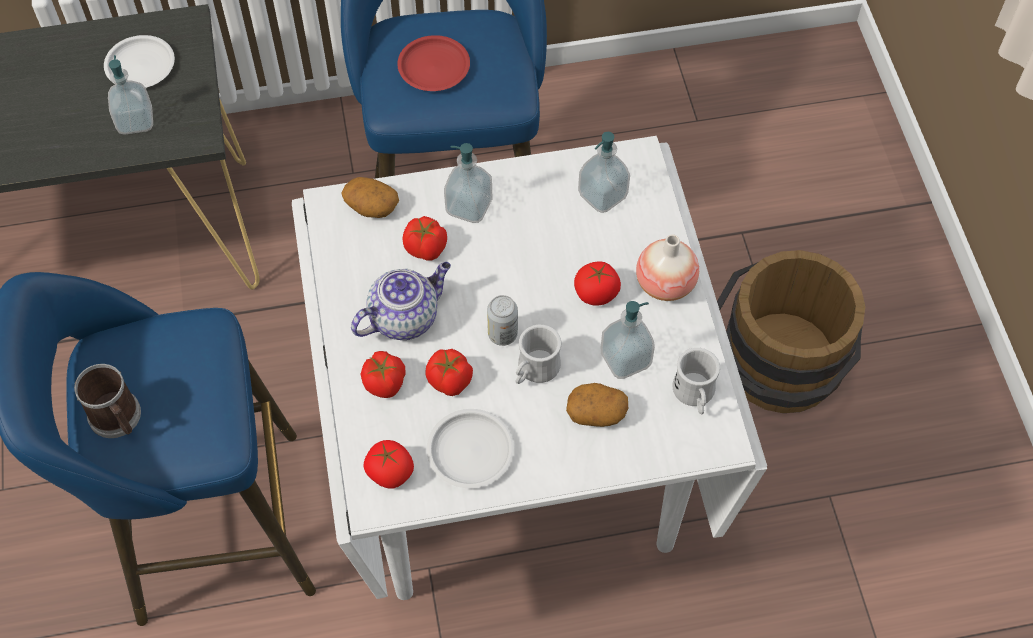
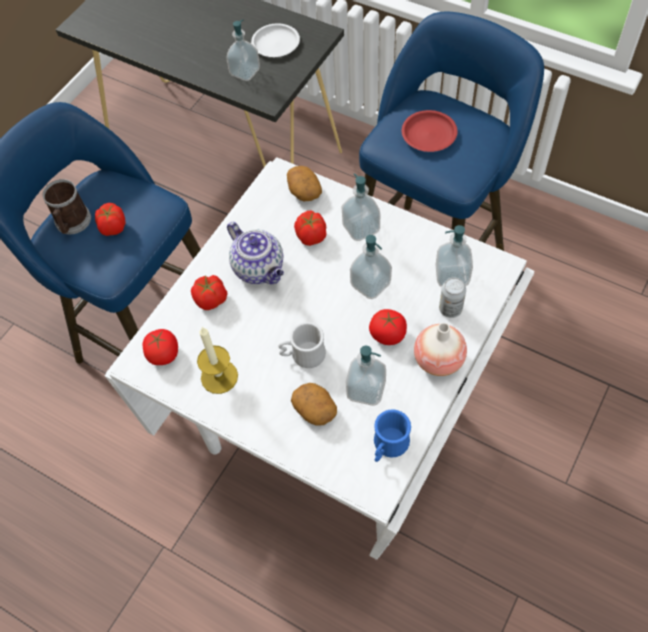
camera: 45 degrees right, 0 degrees up
teapot [351,262,451,340] -> teapot turned 45 degrees clockwise [227,222,284,284]
tomato [425,349,473,396] -> tomato moved to [95,203,126,236]
white plate [427,409,514,488] -> candle [197,327,238,394]
can [487,295,518,346] -> can moved to [439,277,466,318]
white mug [673,348,720,414] -> blue mug [374,410,411,462]
brown bucket [717,250,866,413] -> none
none -> soap dispenser [350,235,392,299]

